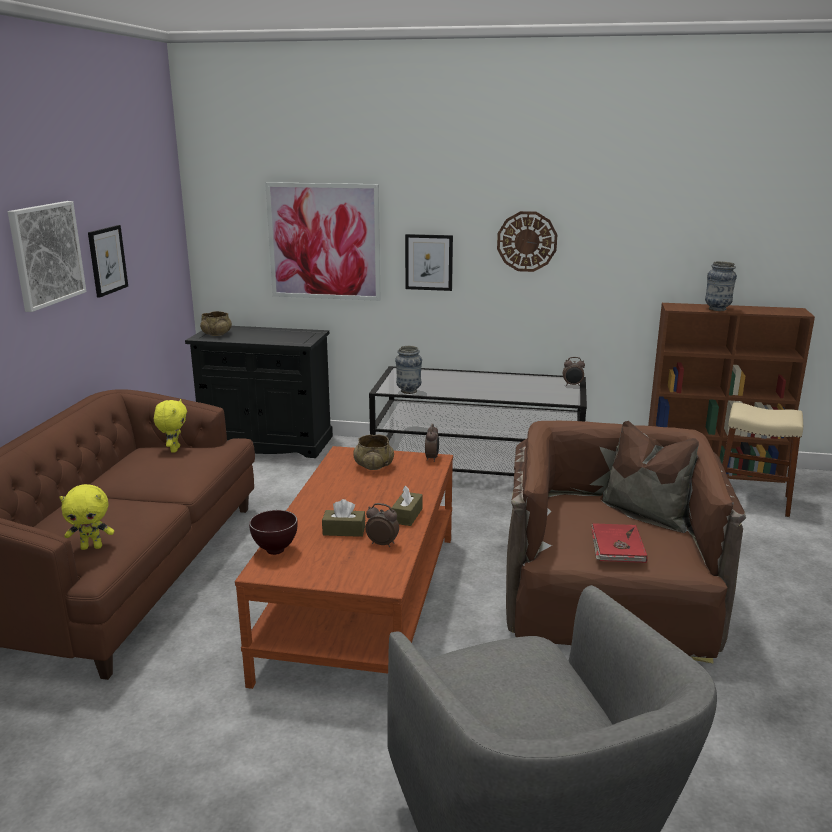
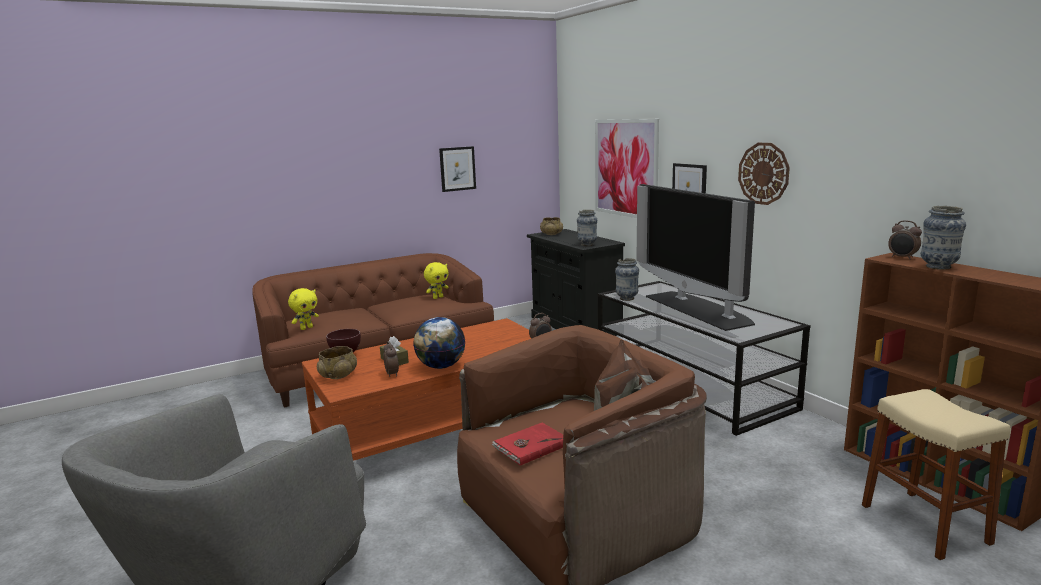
camera: 50 degrees right, 5 degrees down
picture [8,201,87,312] -> none
yellow plush toy [59,484,114,550] -> yellow plush toy turned 90 degrees counterclockwise [288,288,319,330]
beige bowl [353,435,394,470] -> beige bowl moved to [317,346,357,379]
brown tissue box [391,485,423,526] -> globe [413,317,465,369]
alarm clock [563,357,585,386] -> alarm clock moved to [888,220,922,260]
none -> vase [577,209,597,246]
none -> television [636,184,755,331]

